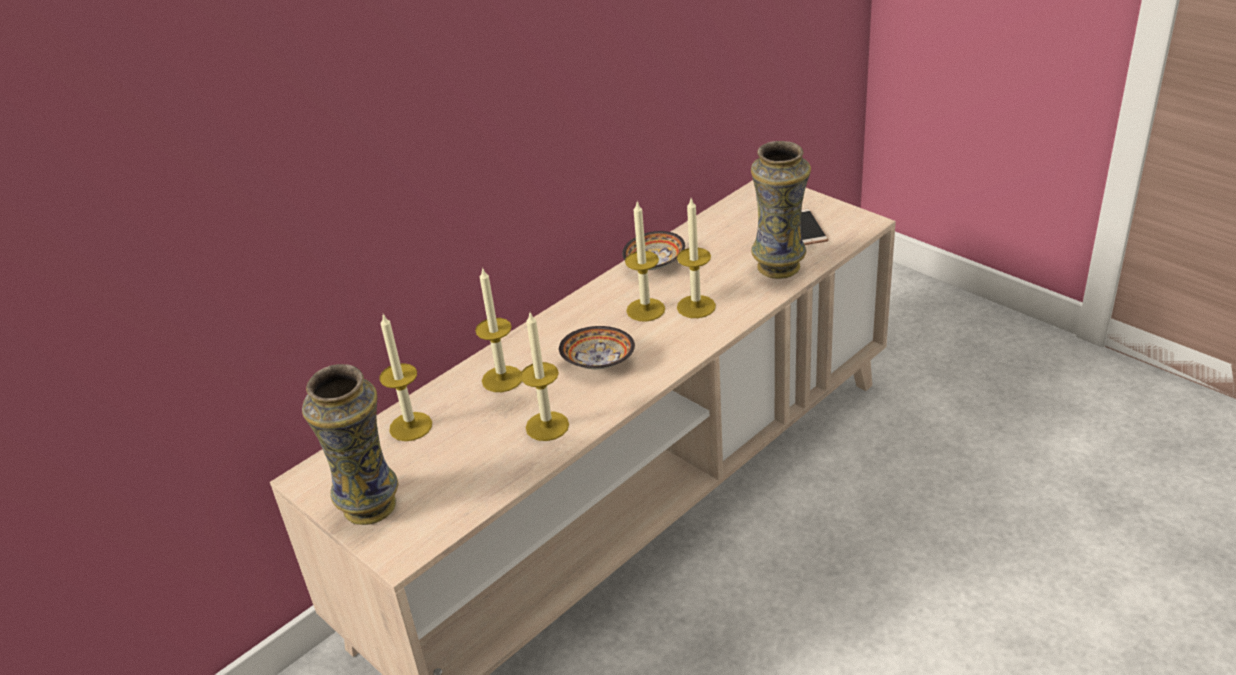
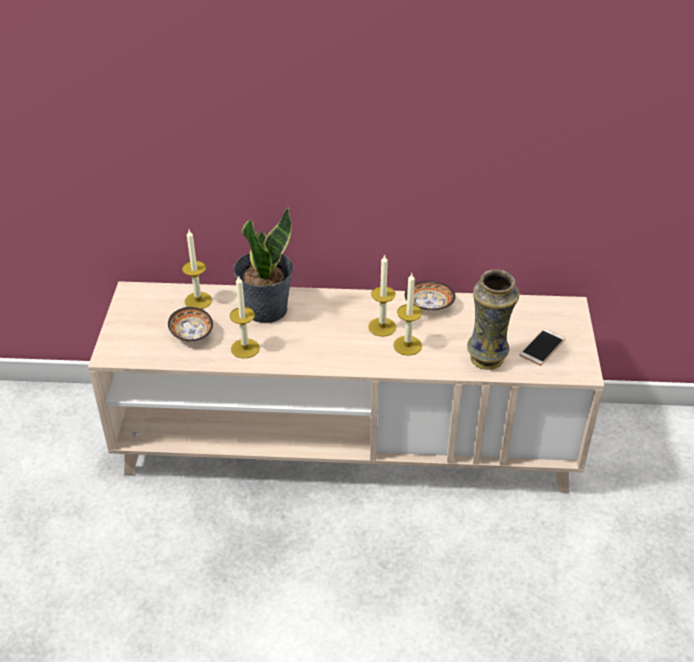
camera: 45 degrees right, 5 degrees up
vase [302,364,398,525] -> none
candle [475,267,522,392] -> potted plant [233,207,293,323]
bowl [559,326,635,369] -> bowl moved to [168,307,213,341]

